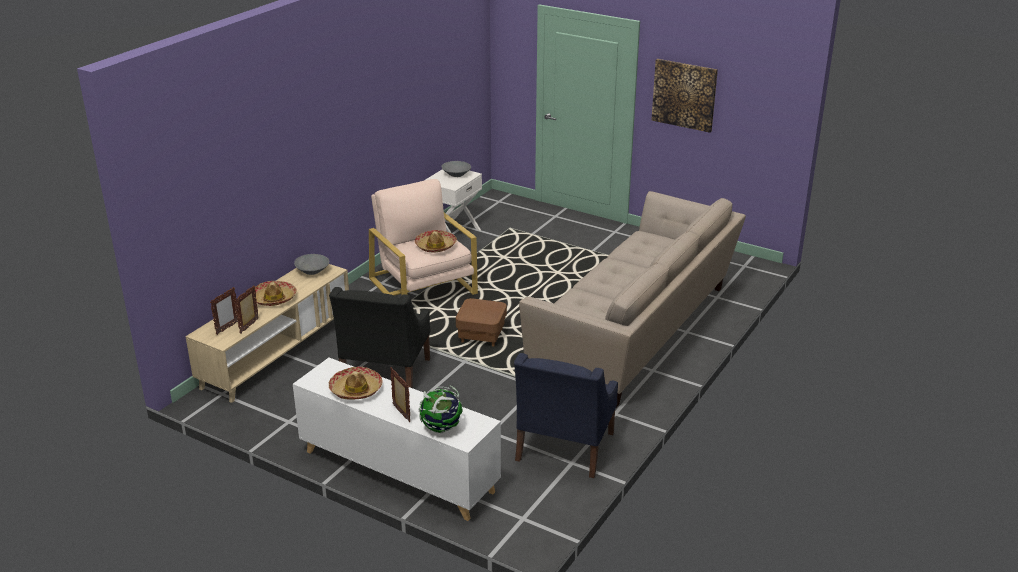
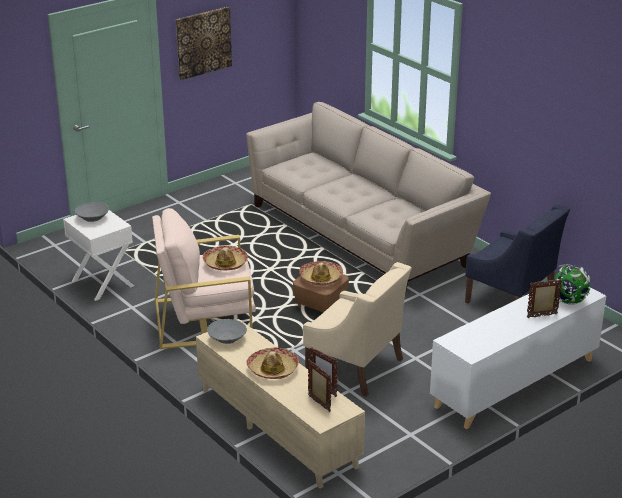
camera: 70 degrees left, 0 degrees up
black armchair [329,287,431,388] -> beige armchair [303,262,412,397]
hat [329,367,382,400] -> hat moved to [299,261,343,286]

